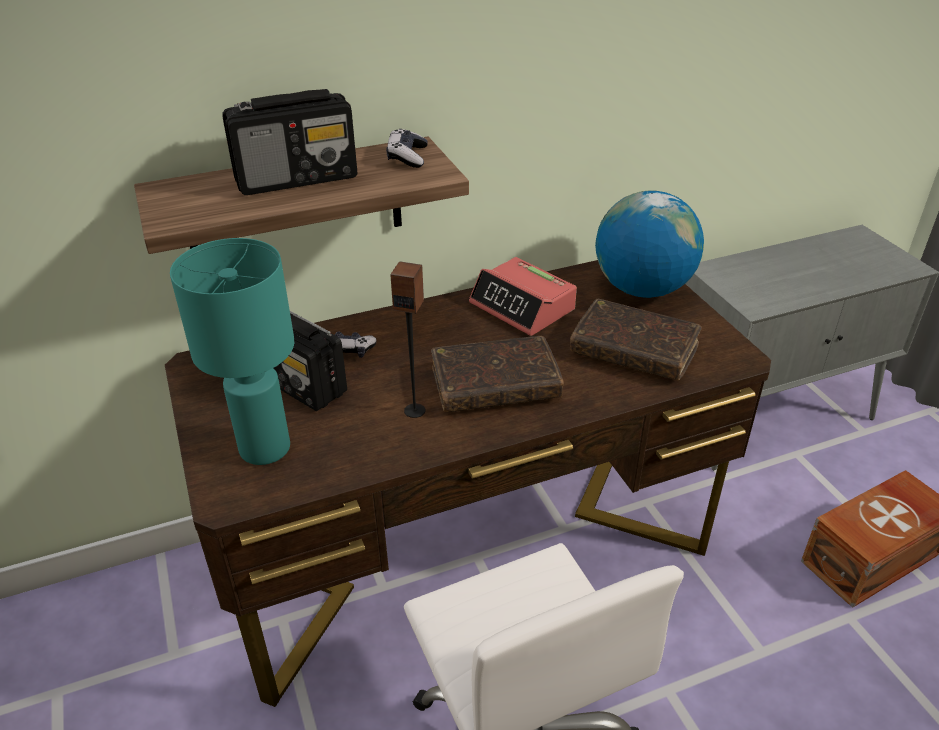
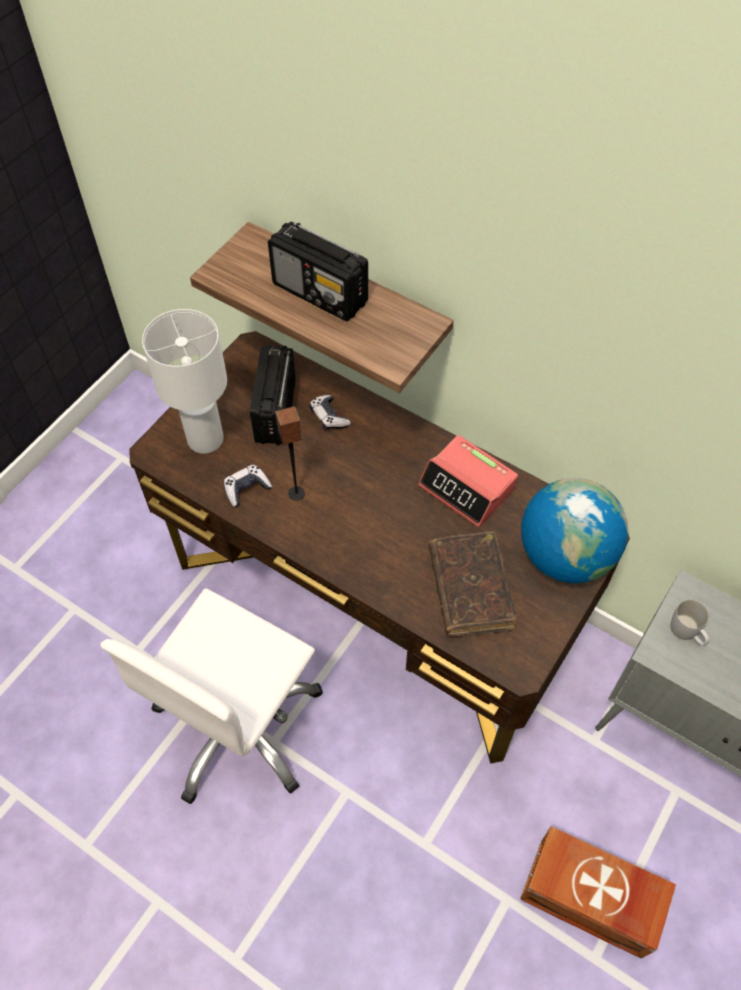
camera: 55 degrees right, 20 degrees up
turquoise table lamp [170,238,294,465] -> white table lamp [142,309,227,454]
game controller [386,129,427,168] -> game controller moved to [224,464,272,507]
brown book [431,336,564,412] -> none
alarm clock [469,257,577,336] -> alarm clock turned 60 degrees counterclockwise [418,435,518,528]
none -> white mug [670,600,709,646]

